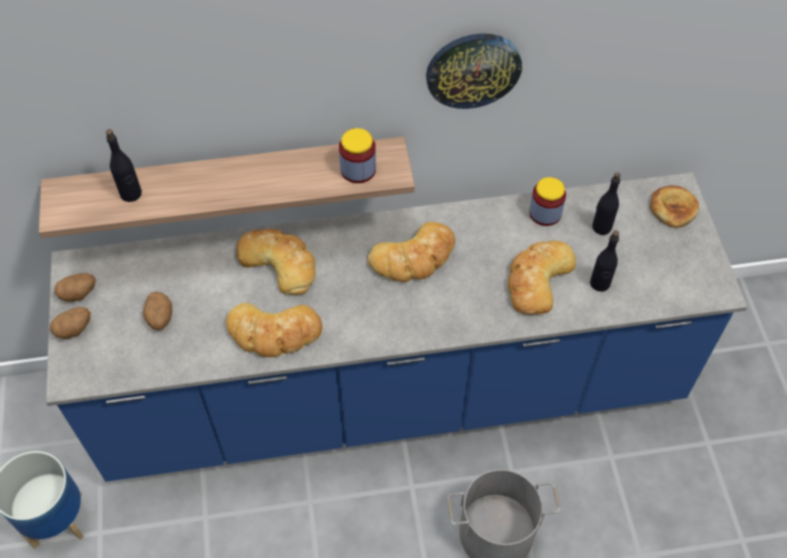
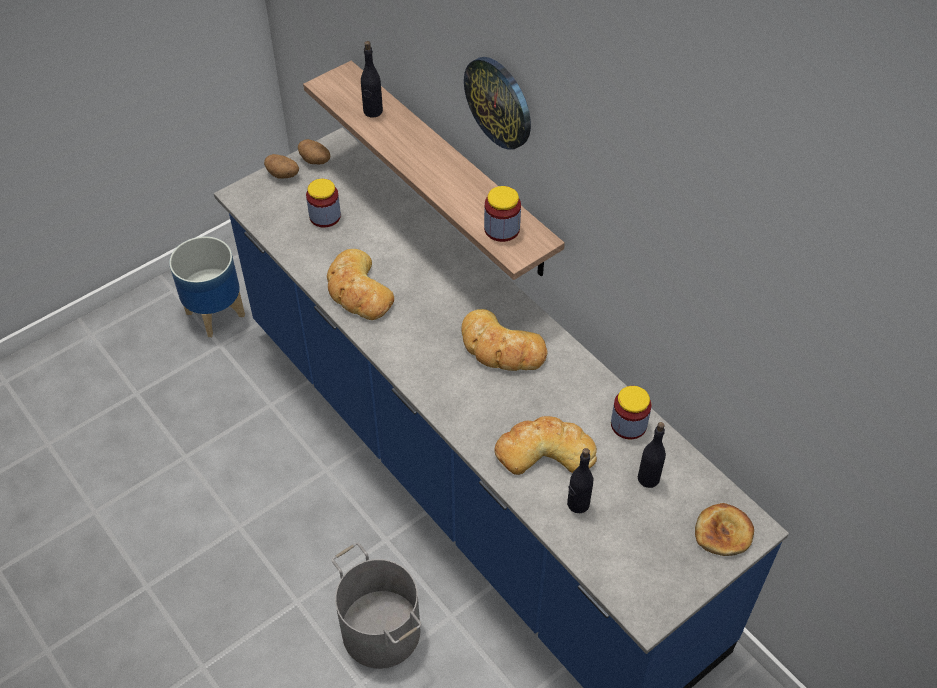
camera: 60 degrees right, 5 degrees down
potato [143,292,172,330] -> jar [306,179,341,228]
bread [237,229,316,295] -> none
wall clock [426,34,522,109] -> wall clock moved to [464,57,531,150]

